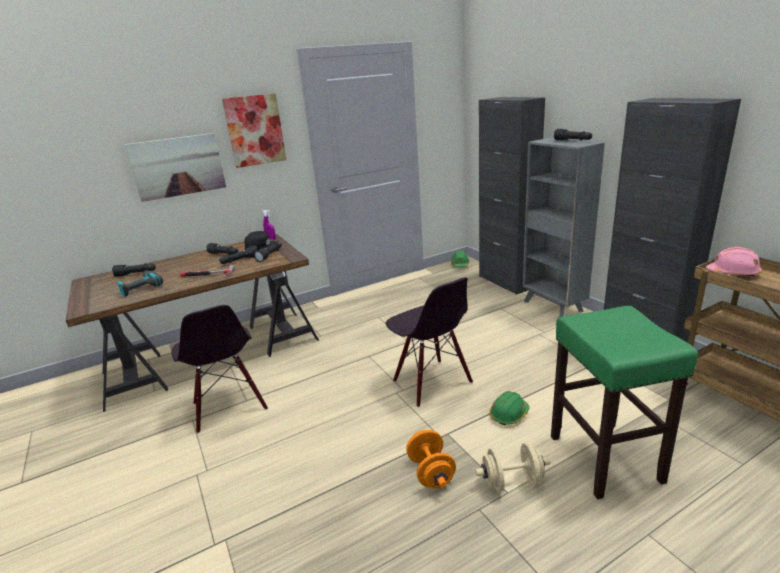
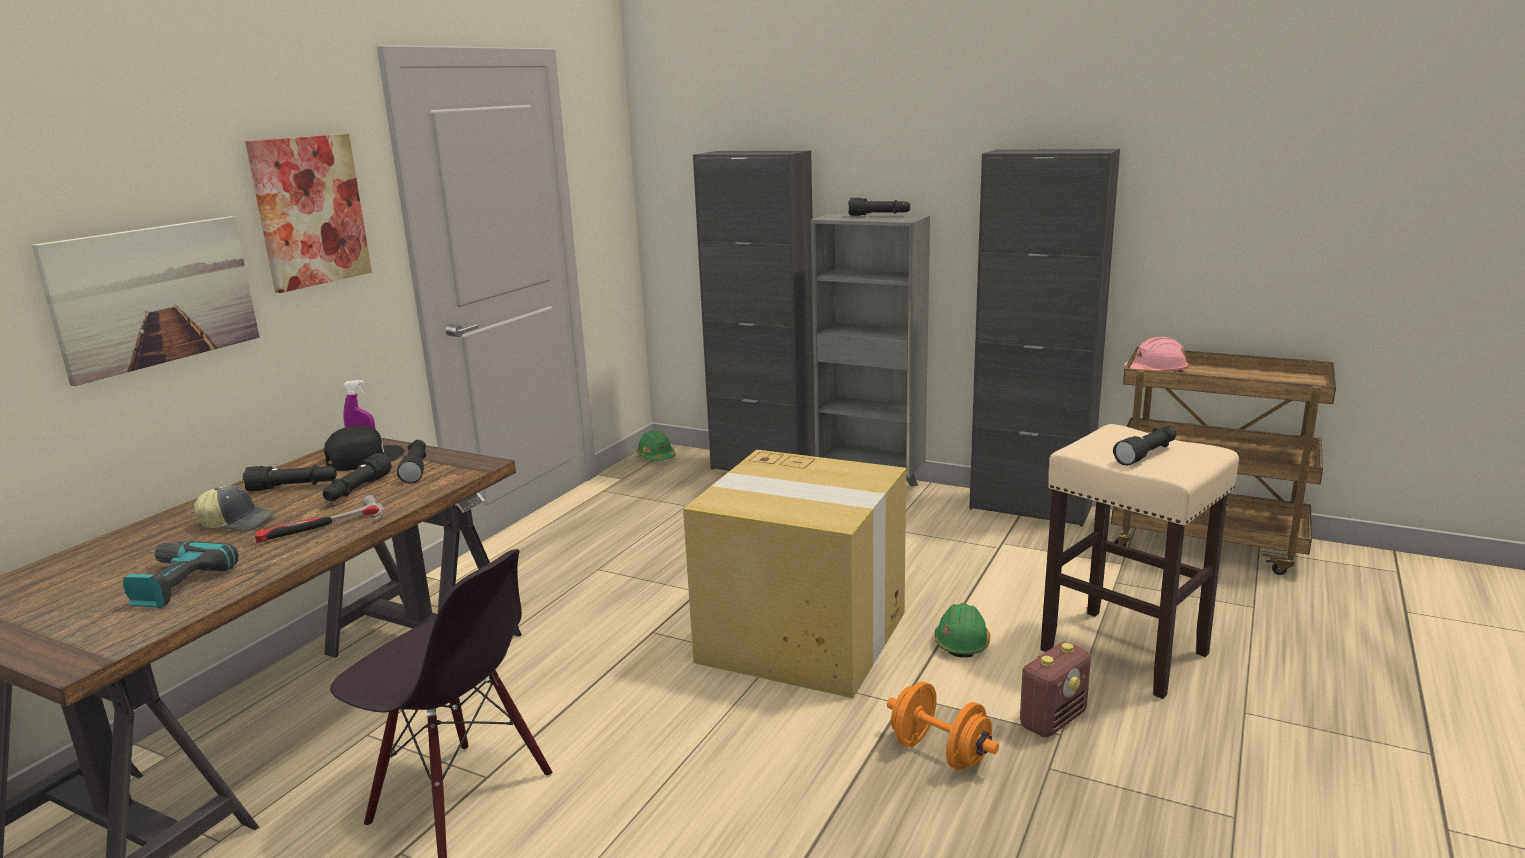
camera: 35 degrees left, 5 degrees down
black flashlight [112,263,156,277] -> black flashlight moved to [1113,426,1177,465]
black chair [386,278,473,407] -> cardboard box [683,450,906,698]
beige dumbbell [475,443,550,492] -> radio [1020,642,1091,738]
green stool [551,306,698,499] -> beige stool [1040,424,1239,699]
none -> cap [194,486,276,532]

